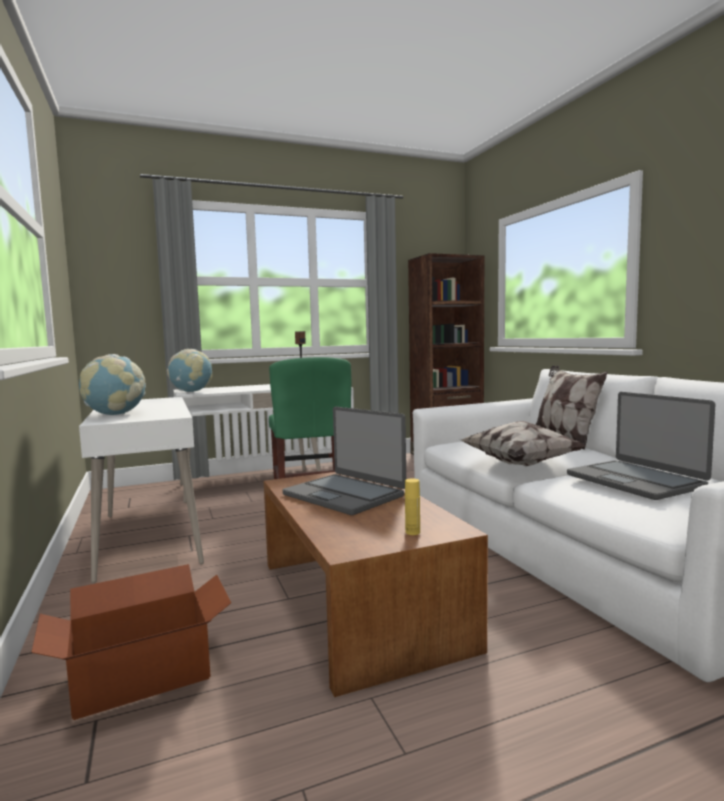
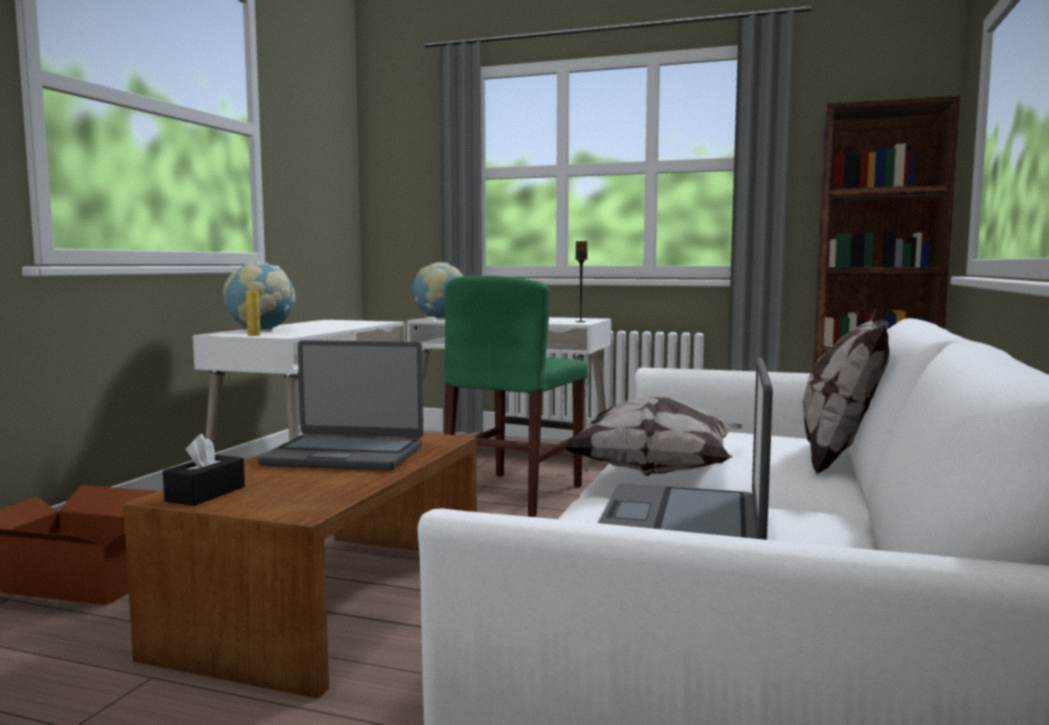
camera: 40 degrees right, 0 degrees up
laptop [283,406,406,515] -> laptop turned 75 degrees counterclockwise [257,340,423,471]
yellow bottle [405,478,420,535] -> yellow bottle moved to [246,291,261,336]
none -> black tissue box [163,434,245,506]

